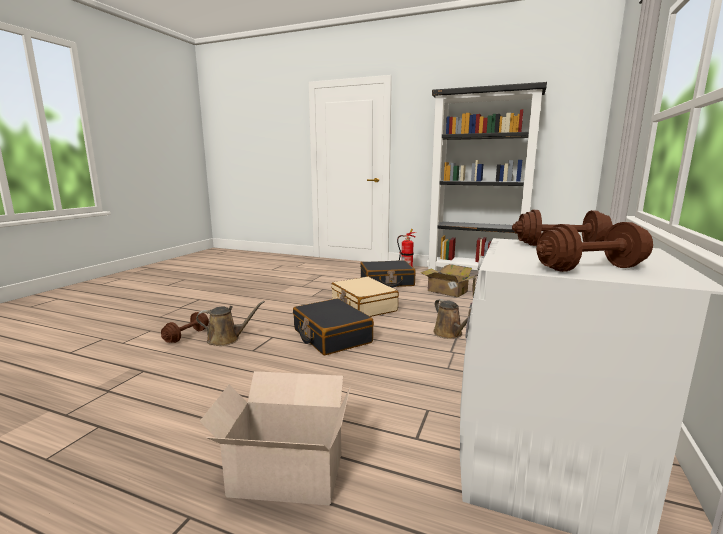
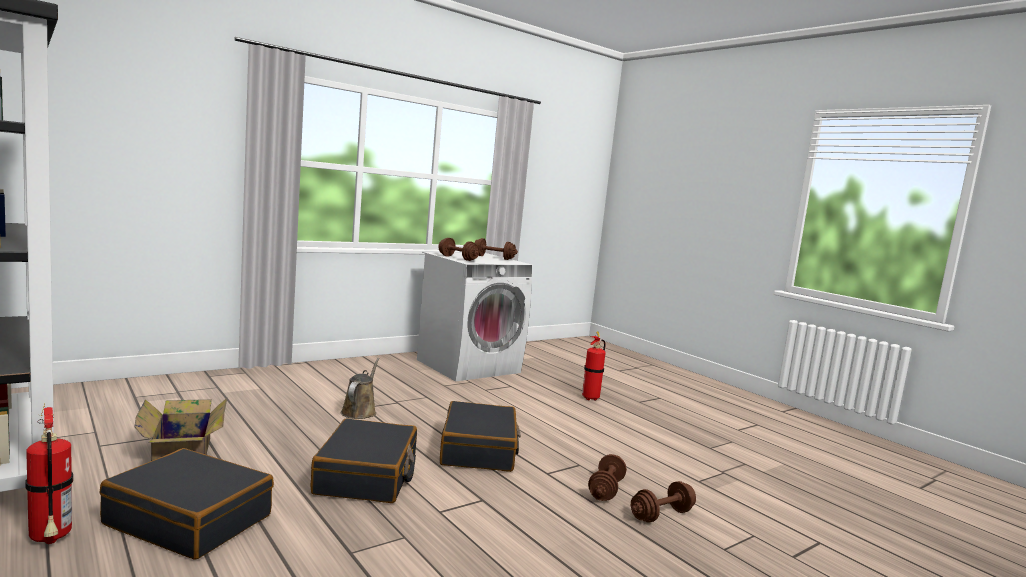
camera: 150 degrees left, 5 degrees down
brown watering can [196,301,265,346] -> brown dumbbell [588,454,627,501]
cardboard box [200,371,351,506] -> fire extinguisher [582,331,606,401]
beige suitcase [331,277,399,317] -> black suitcase [311,418,417,503]

